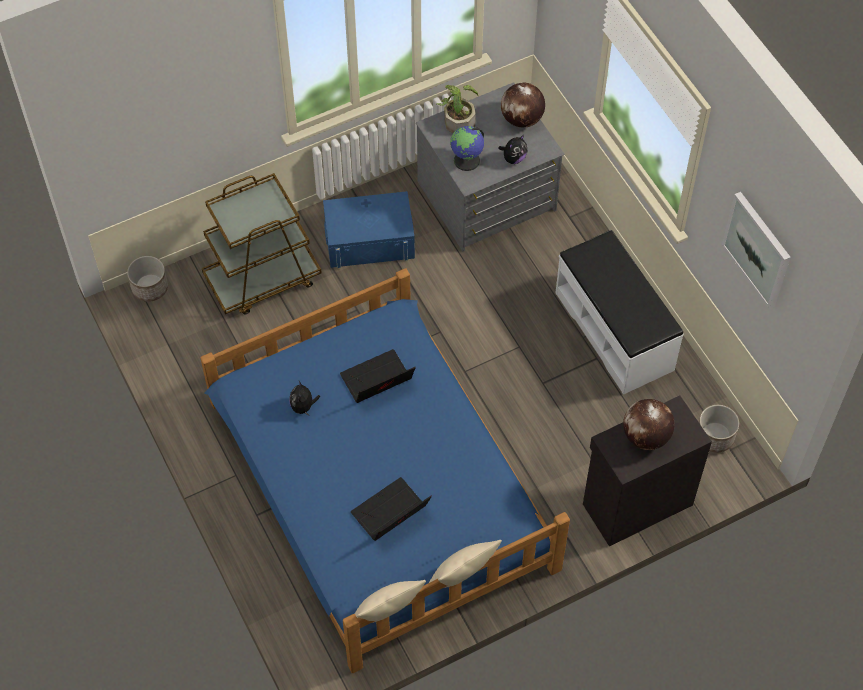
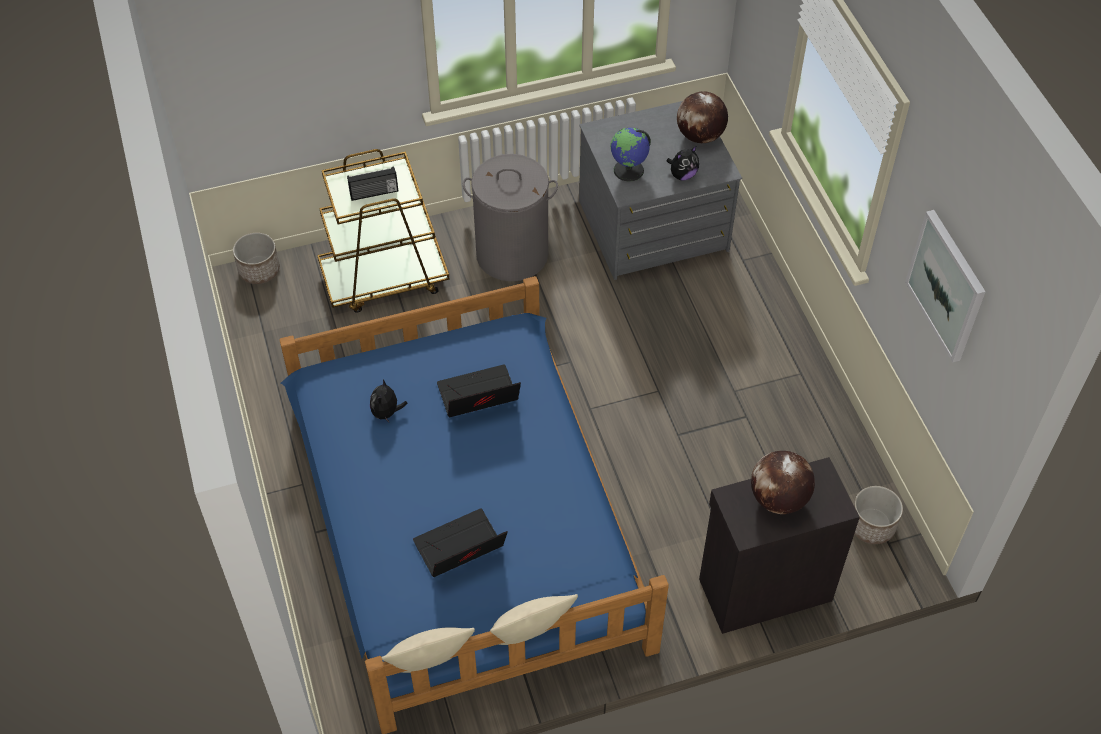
camera: 10 degrees right, 5 degrees down
blue storage box [323,191,415,268] -> grey laundry basket [463,154,558,281]
potted plant [436,85,479,133] -> none
white bench [556,230,683,395] -> none
none -> radio [347,167,398,201]

